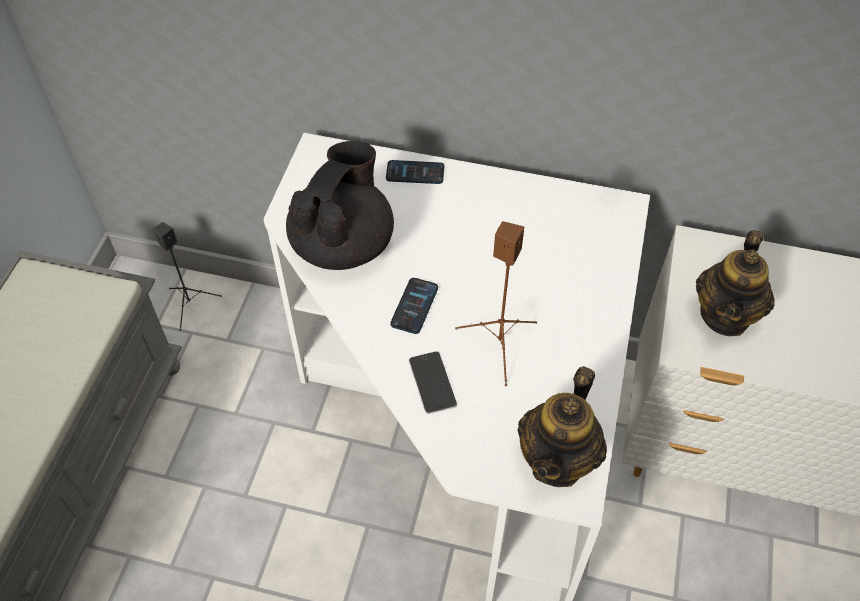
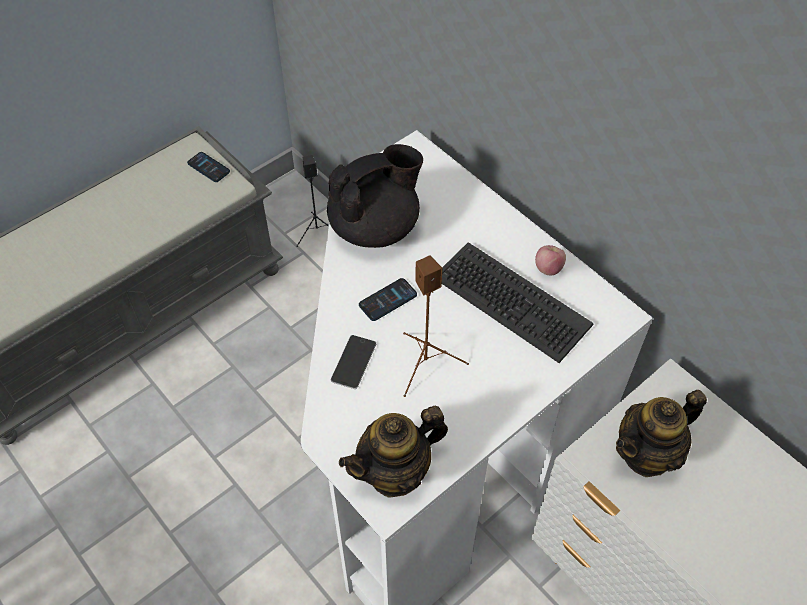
camera: 35 degrees right, 0 degrees up
phone [386,160,444,184] -> phone moved to [187,152,230,182]
none -> keyboard [442,242,594,363]
none -> apple [535,245,566,276]

